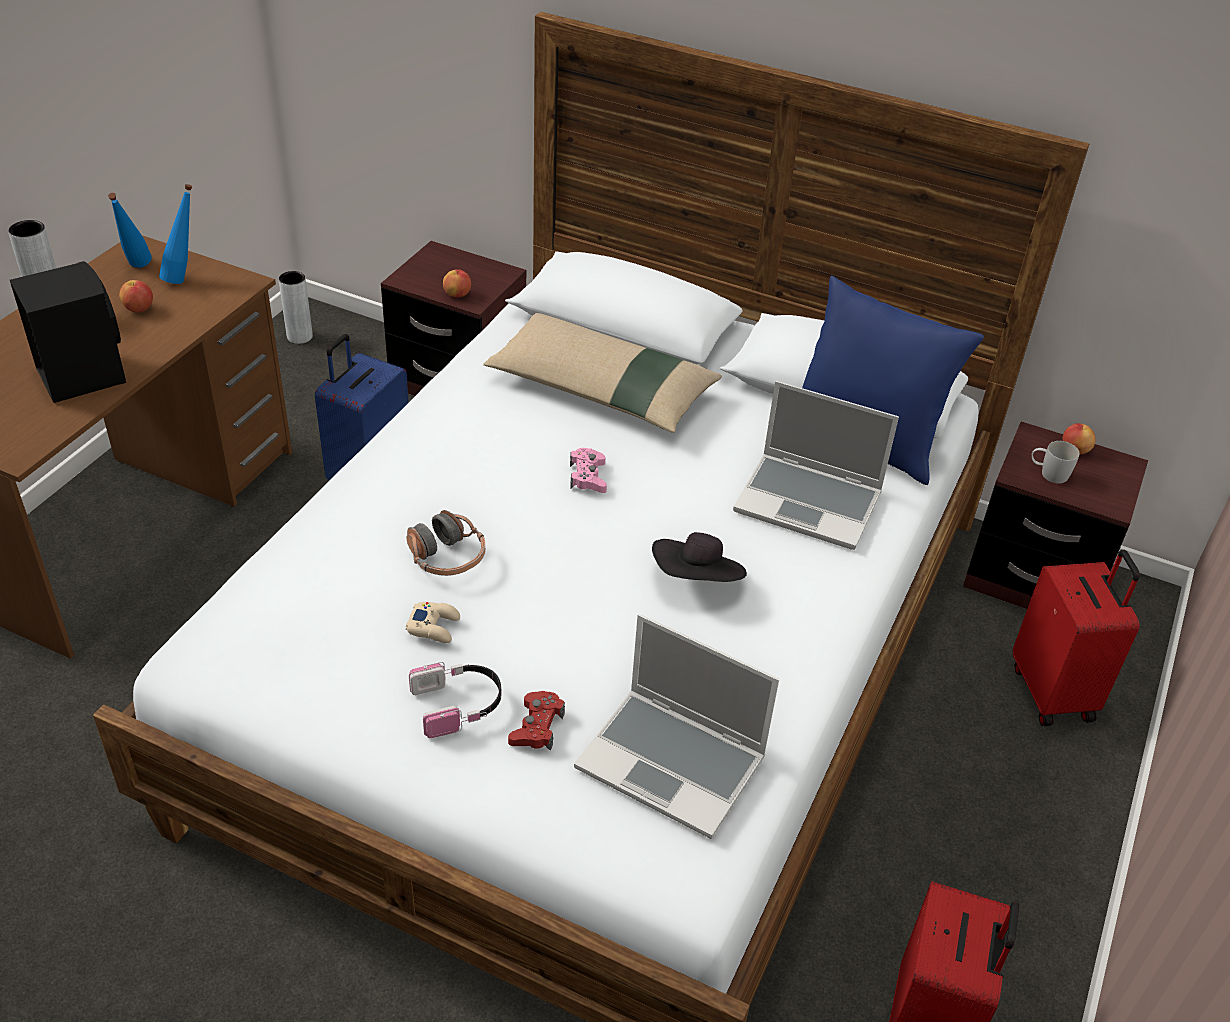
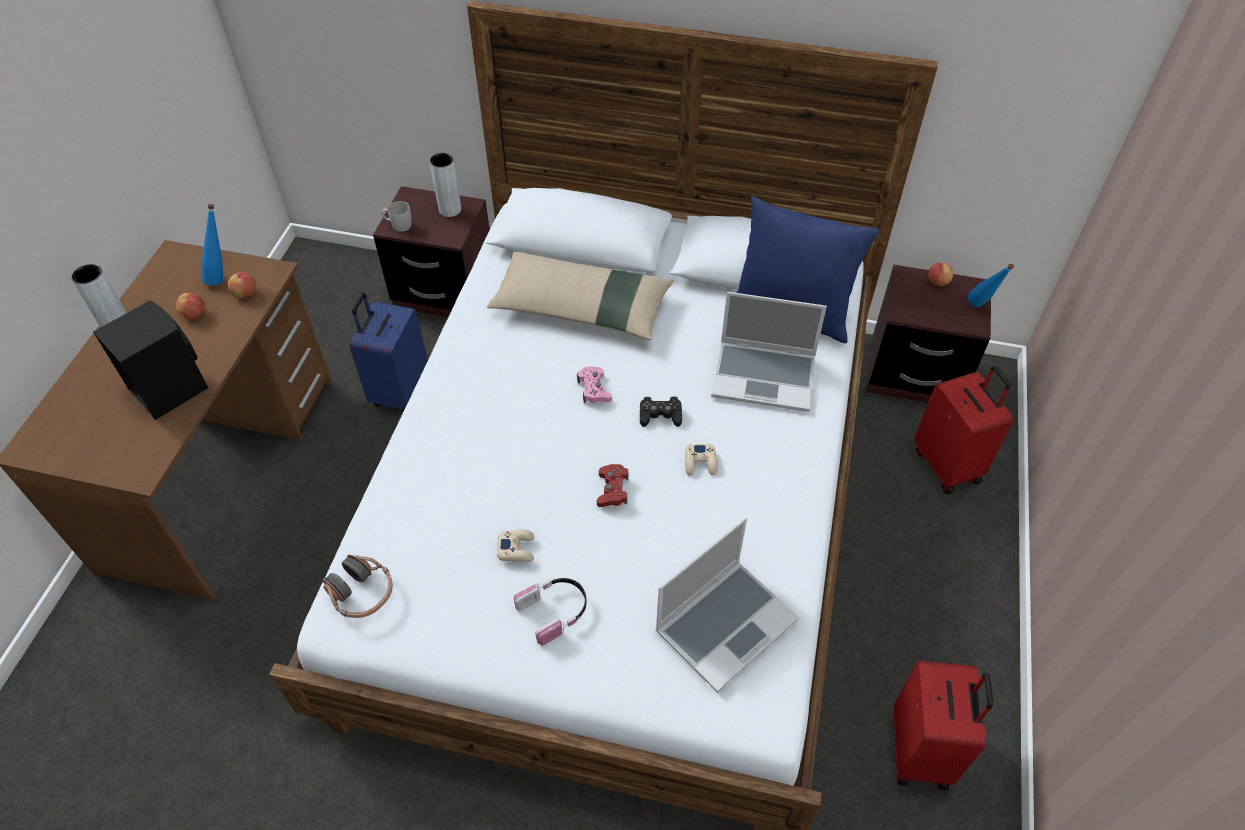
camera: 10 degrees left, 10 degrees up
blue bottle [108,193,152,268] -> blue bottle moved to [968,264,1014,307]
grey vase [279,271,313,344] -> grey vase moved to [430,153,461,217]
headphones [406,510,485,576] -> headphones moved to [323,555,393,618]
apple [443,269,471,297] -> apple moved to [228,272,256,298]
red game controller [508,691,565,751] -> red game controller moved to [597,464,628,507]
laptop [574,614,779,839] -> laptop turned 60 degrees counterclockwise [655,517,799,692]
black hat [652,532,747,582] -> beige game controller [685,444,718,476]
white mug [1031,441,1079,484] -> white mug moved to [381,201,412,232]
none -> black game controller [640,397,682,427]

